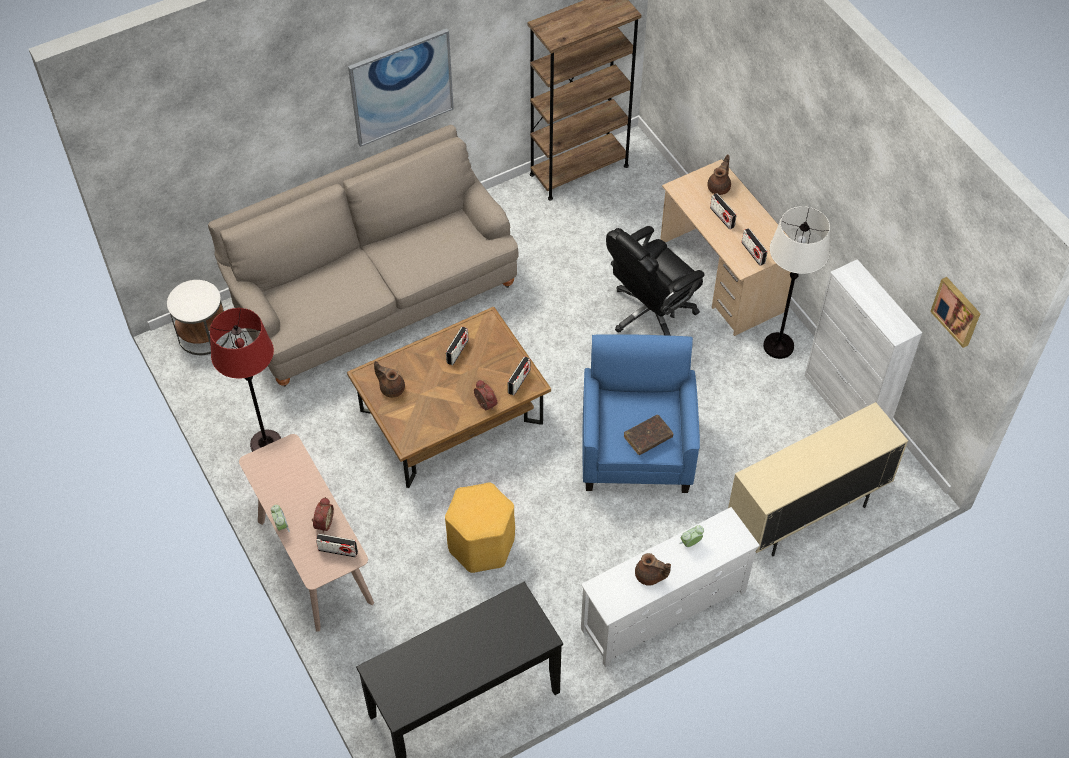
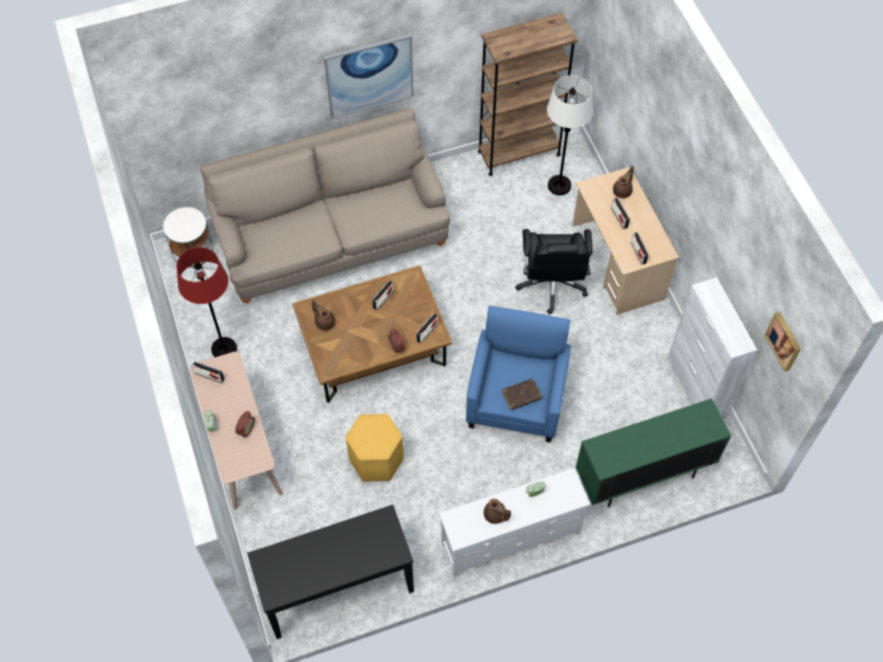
camera: 10 degrees right, 5 degrees up
radio [316,534,358,558] -> radio moved to [192,361,225,383]
black office chair [606,226,705,336] -> black office chair turned 60 degrees counterclockwise [515,229,593,314]
beige cabinet [728,402,908,556] -> green cabinet [576,398,731,507]
white floor lamp [763,206,830,359] -> white floor lamp moved to [547,75,593,195]

